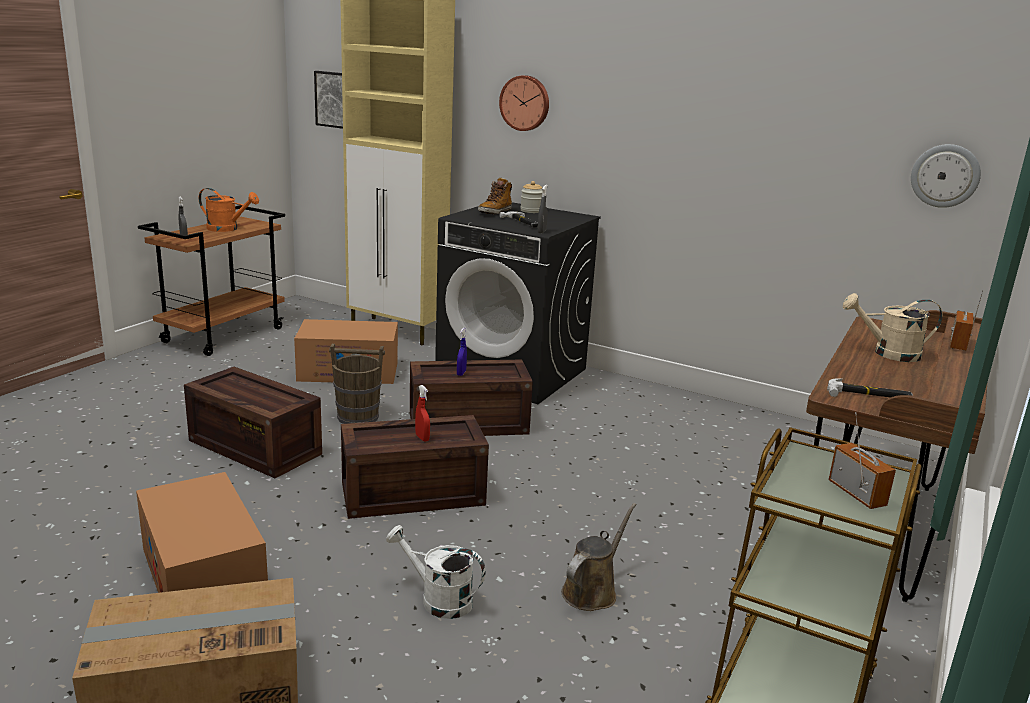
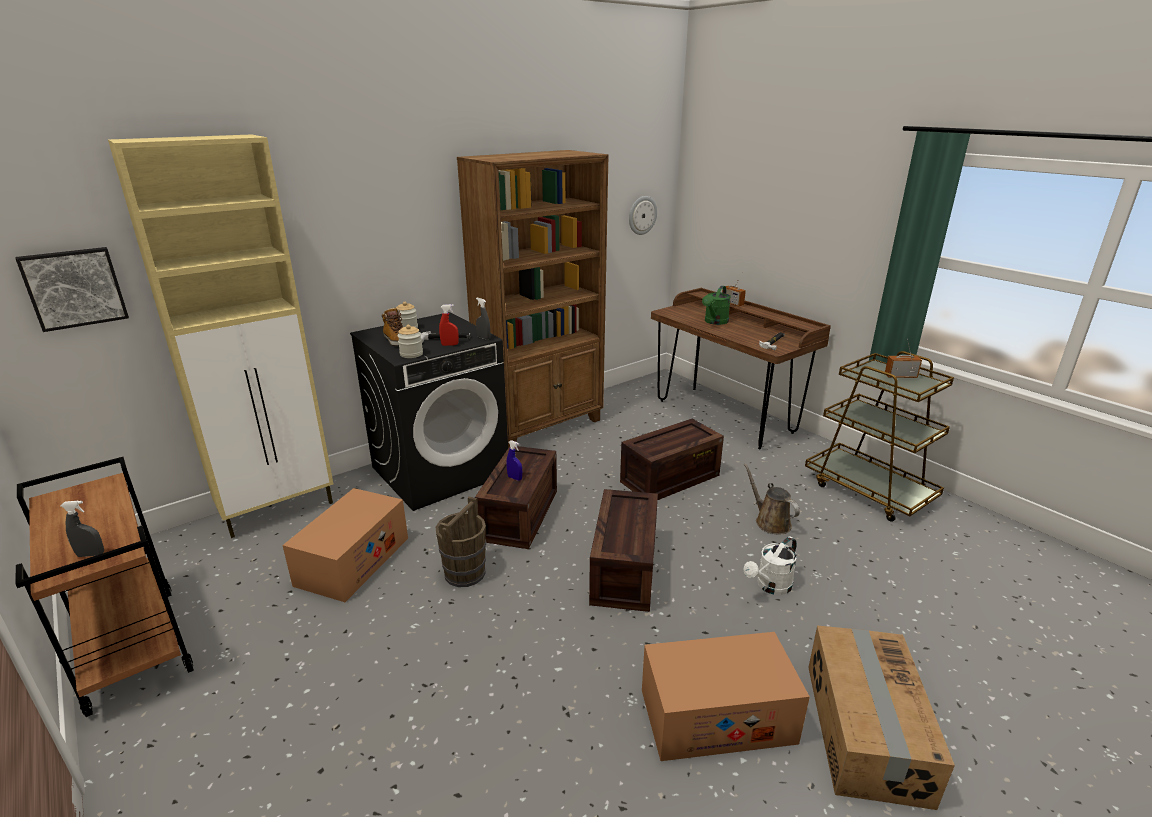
camera: 65 degrees left, 5 degrees up
crate [184,367,322,478] -> crate moved to [620,419,724,500]
orange watering can [199,188,259,232] -> none
red spray bottle [415,385,430,441] -> red spray bottle moved to [439,304,459,346]
wall clock [499,75,549,131] -> none
beige watering can [843,293,942,362] -> green watering can [702,286,730,325]
none -> jar [397,325,423,358]
none -> brown bookcase [457,150,609,448]

